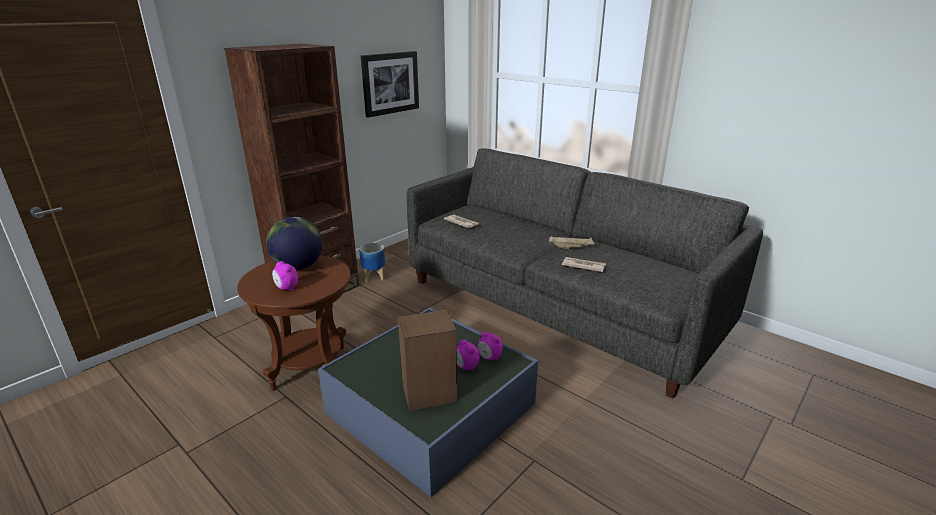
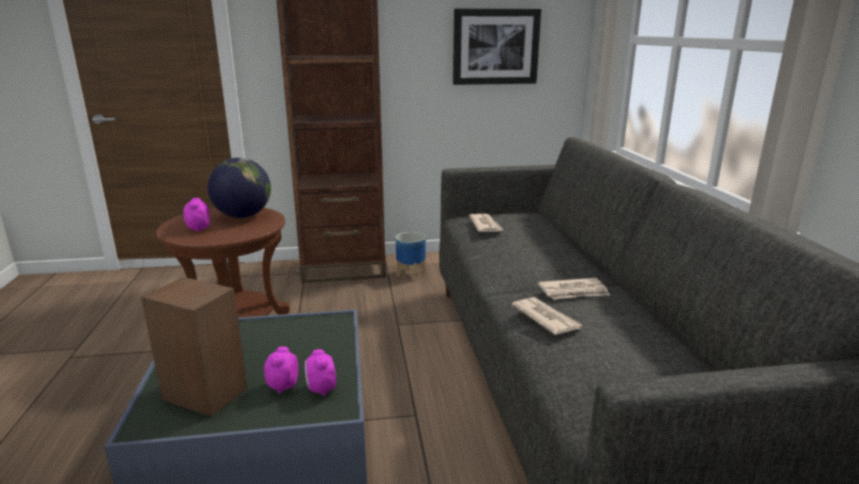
camera: 40 degrees right, 5 degrees down
beige tray [549,237,595,249] -> newspaper [538,278,610,299]

